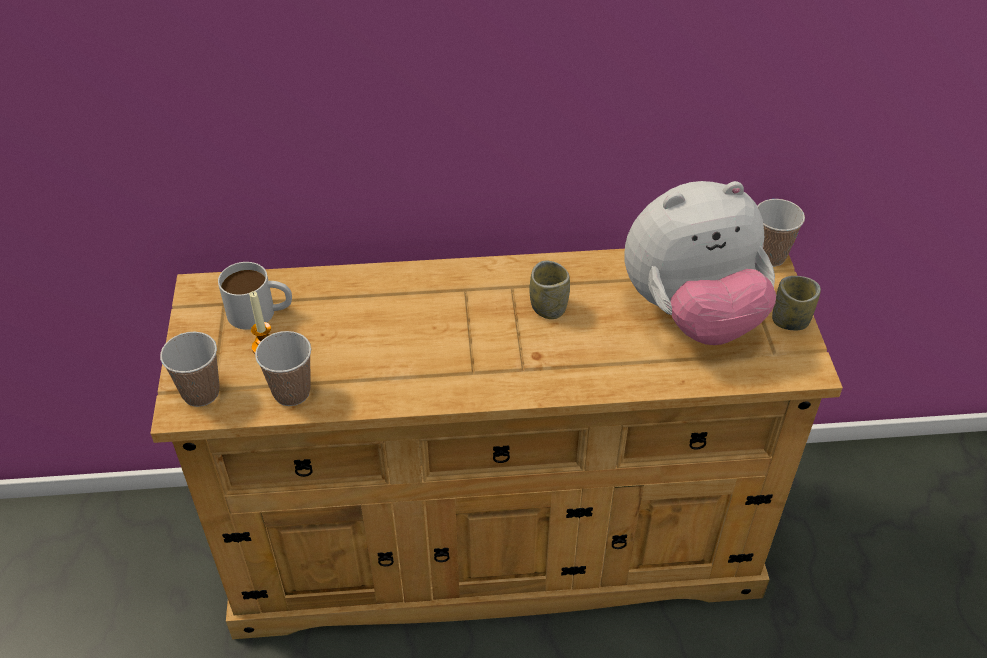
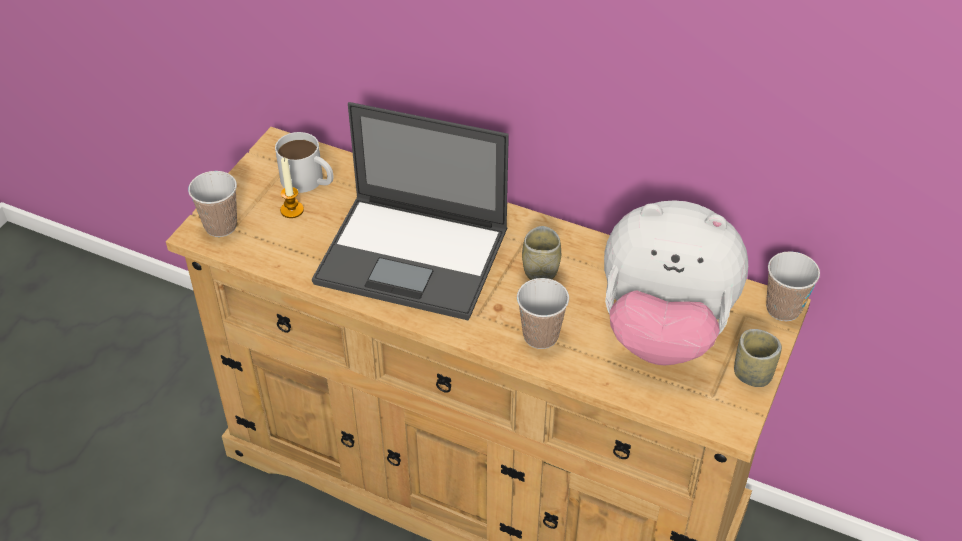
camera: 30 degrees right, 0 degrees up
cup [255,331,311,406] -> cup moved to [517,278,569,349]
none -> laptop [312,102,509,321]

